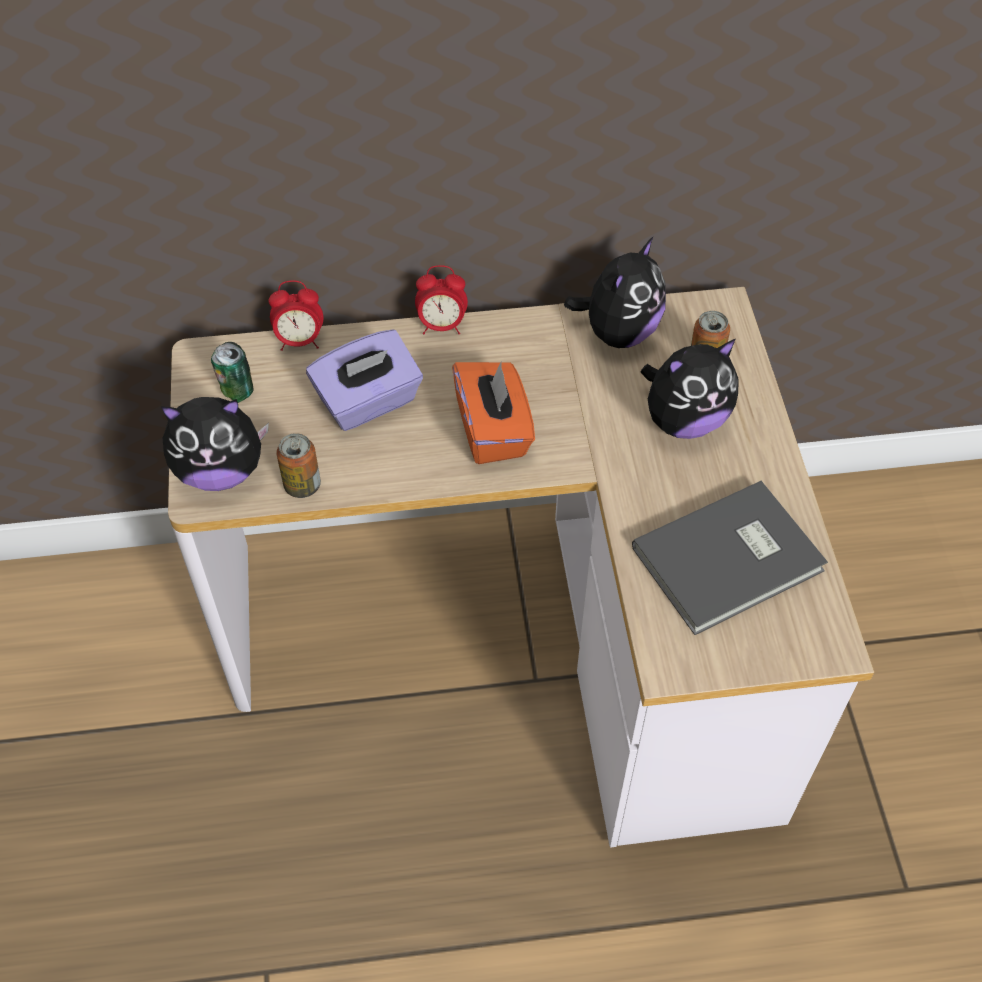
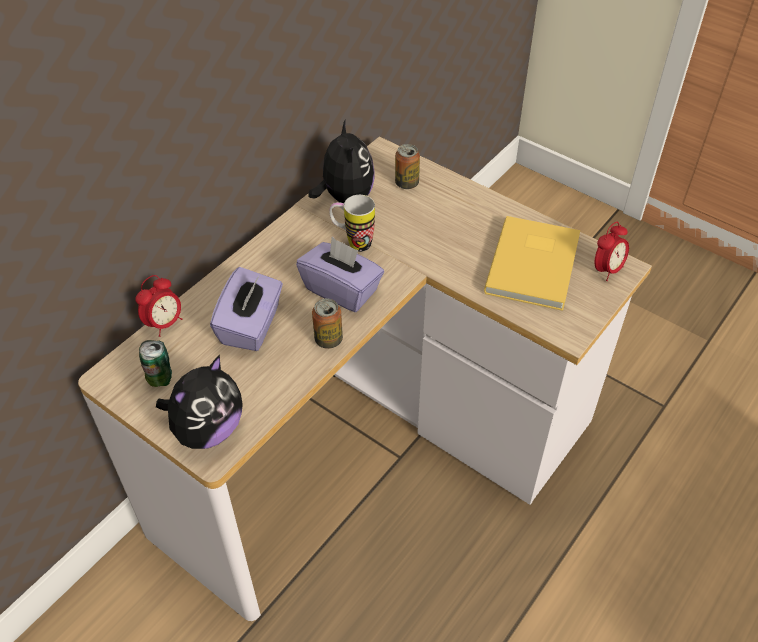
camera: 45 degrees left, 5 degrees down
can [277,433,321,498] -> can moved to [312,298,343,349]
alarm clock [415,265,468,335] -> alarm clock moved to [595,222,629,281]
orange tissue box [452,361,535,464] -> purple tissue box [296,237,384,312]
grey book [632,481,828,635] -> yellow book [484,216,580,311]
plush toy [640,339,738,439] -> none
none -> mug [329,195,375,252]

